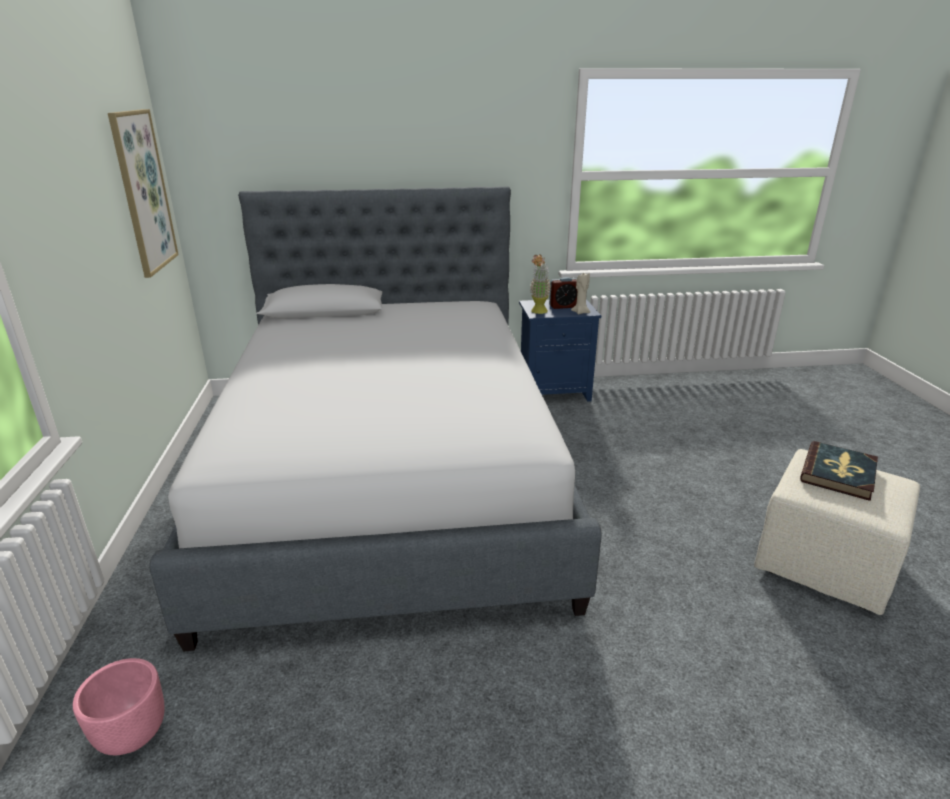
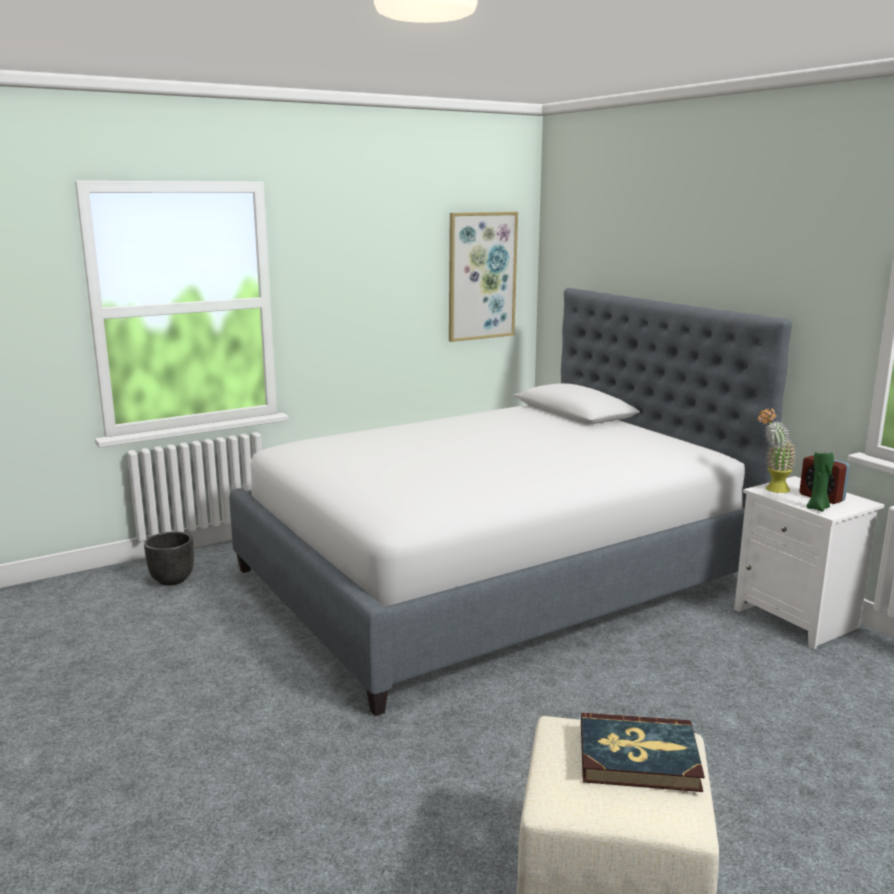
camera: 65 degrees right, 10 degrees down
pink planter [73,658,165,756] -> black planter [144,532,194,586]
blue nightstand [519,299,601,402] -> white nightstand [734,476,884,649]
beige candle [571,272,590,315] -> green candle [807,452,834,512]

